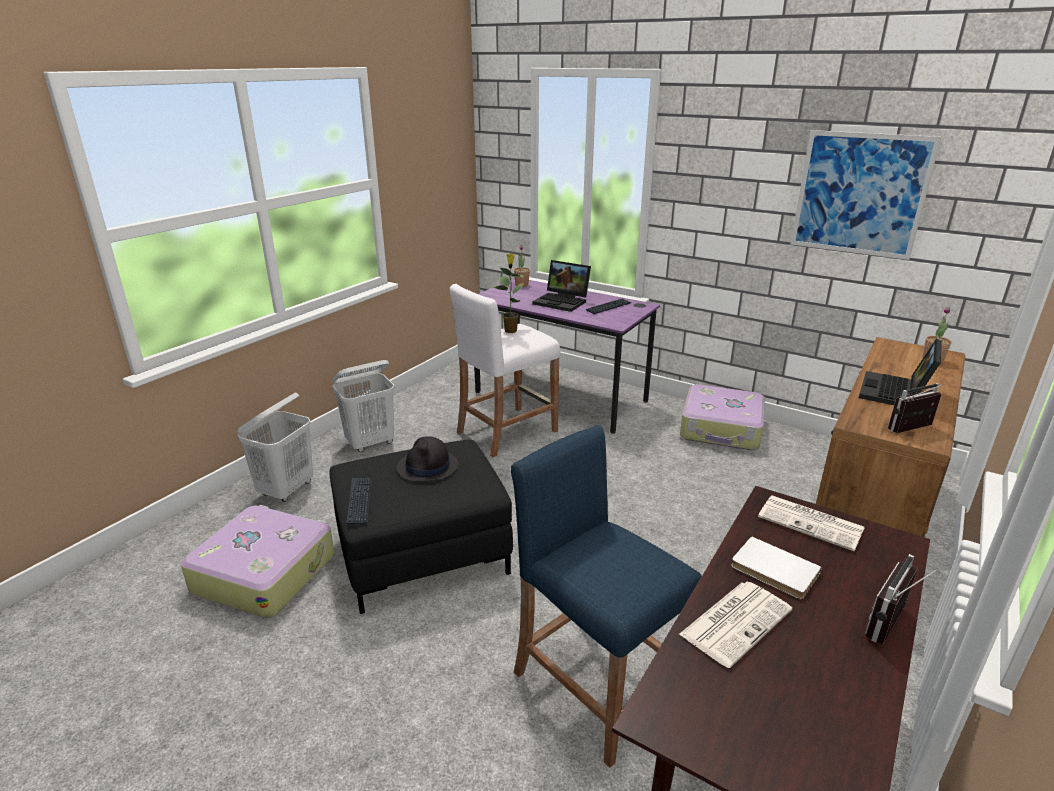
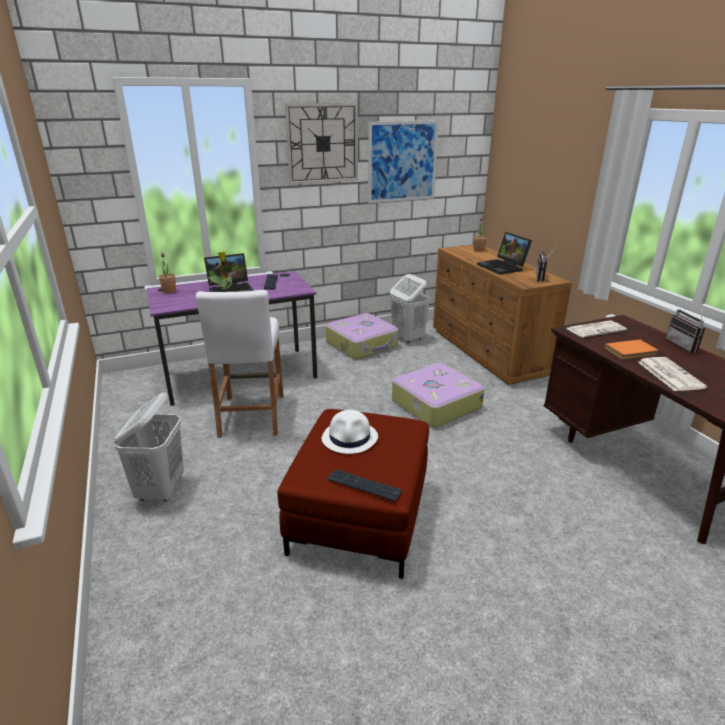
camera: 55 degrees left, 0 degrees up
suitcase [180,505,334,618] -> suitcase moved to [392,363,485,427]
white laundry basket [237,392,313,502] -> white laundry basket moved to [390,274,431,343]
black ottoman [329,440,513,614] -> red ottoman [277,409,429,579]
black hat [397,436,458,481] -> white hat [322,410,378,454]
blue stool [511,425,702,768] -> none
white book [731,536,822,599] -> orange book [604,339,658,359]
none -> wall clock [285,103,358,184]

